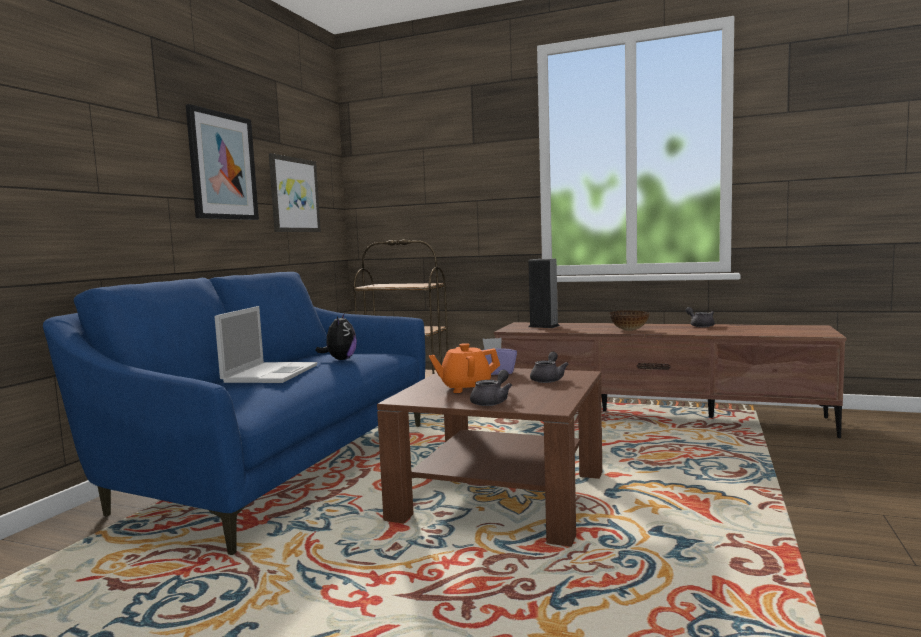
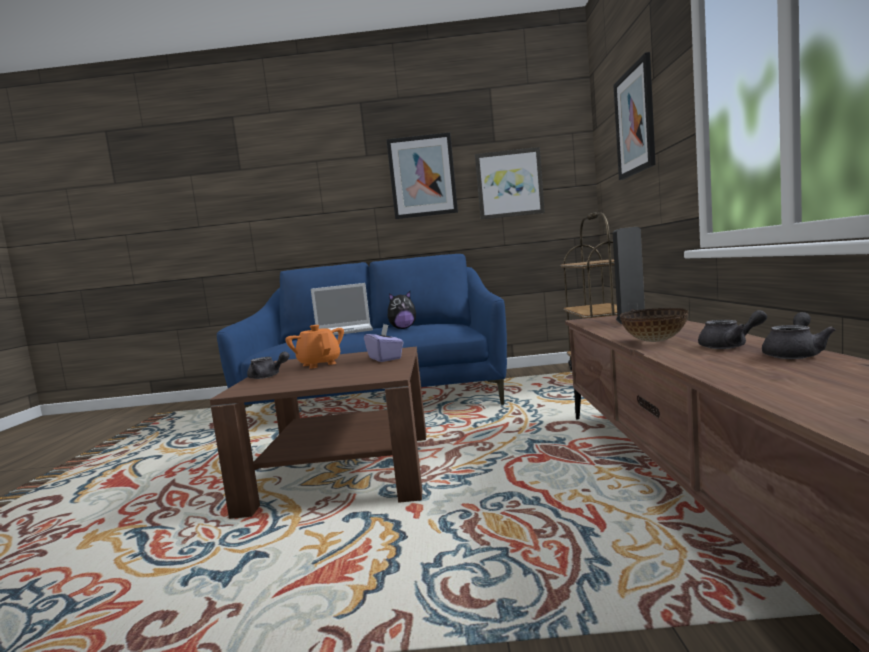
camera: 70 degrees right, 0 degrees up
grey teapot [530,352,568,383] -> grey teapot moved to [698,310,767,349]
none -> picture [613,52,656,180]

